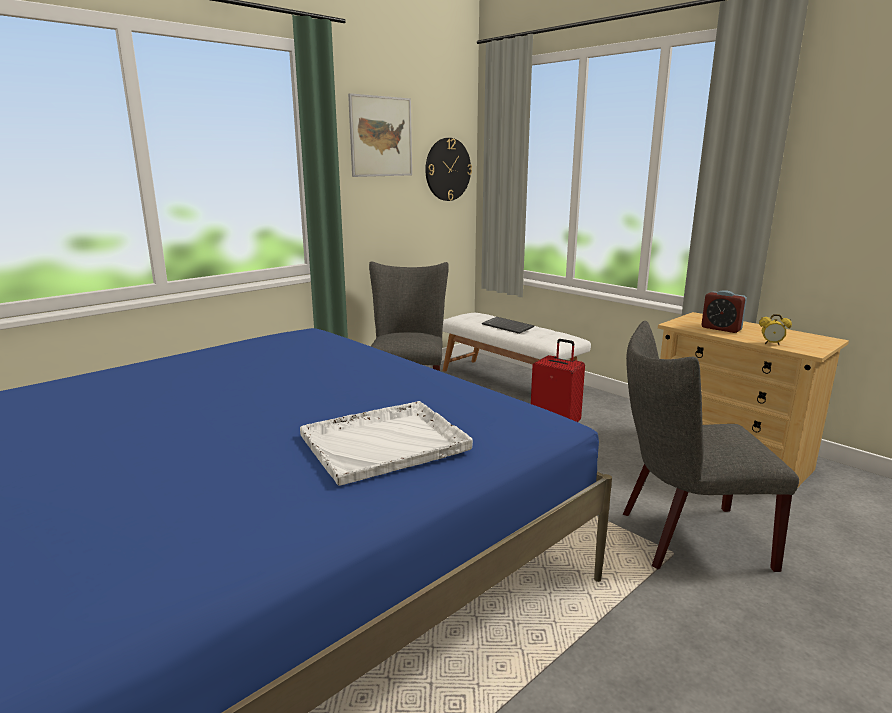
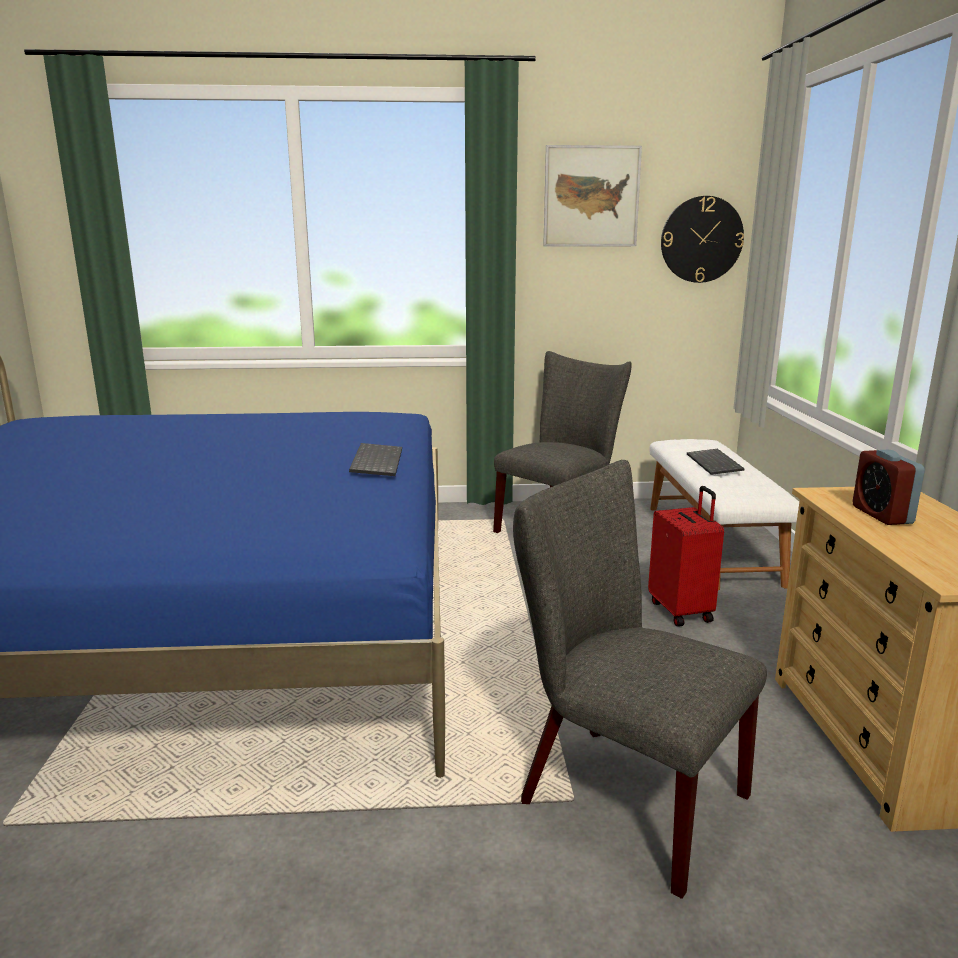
camera: 40 degrees right, 0 degrees up
white tray [300,401,473,486] -> none
alarm clock [759,314,792,345] -> none
none -> keyboard [349,443,402,476]

